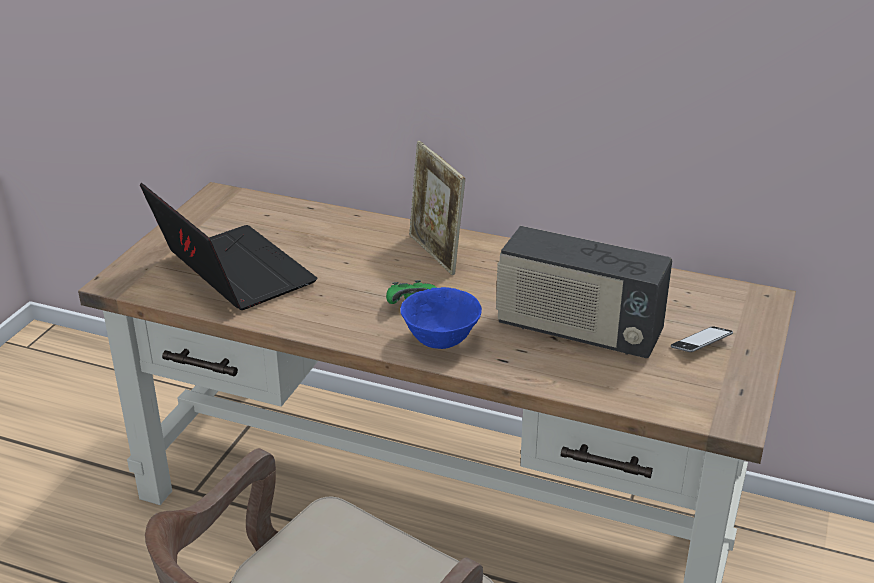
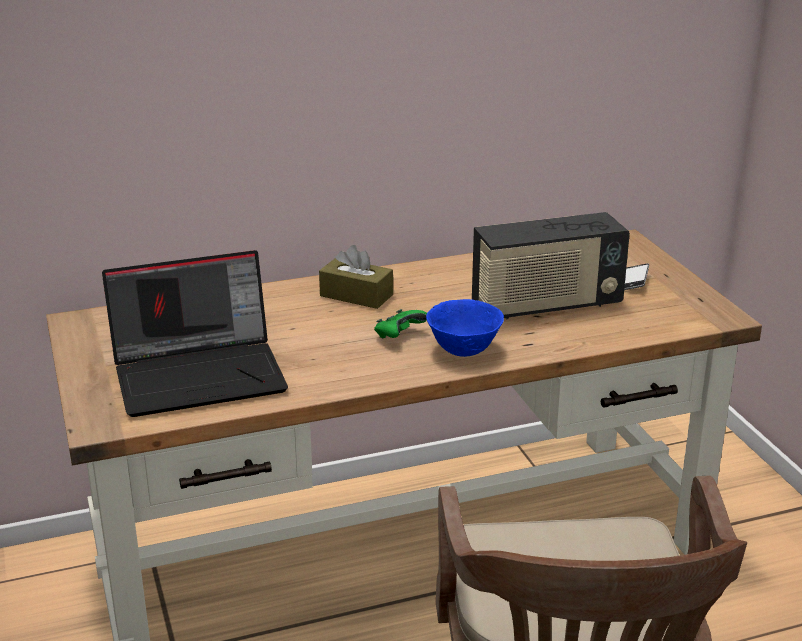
camera: 40 degrees left, 5 degrees down
laptop [140,183,318,310] -> laptop turned 150 degrees clockwise [102,250,288,417]
picture frame [409,141,465,275] -> brown tissue box [319,245,393,309]

